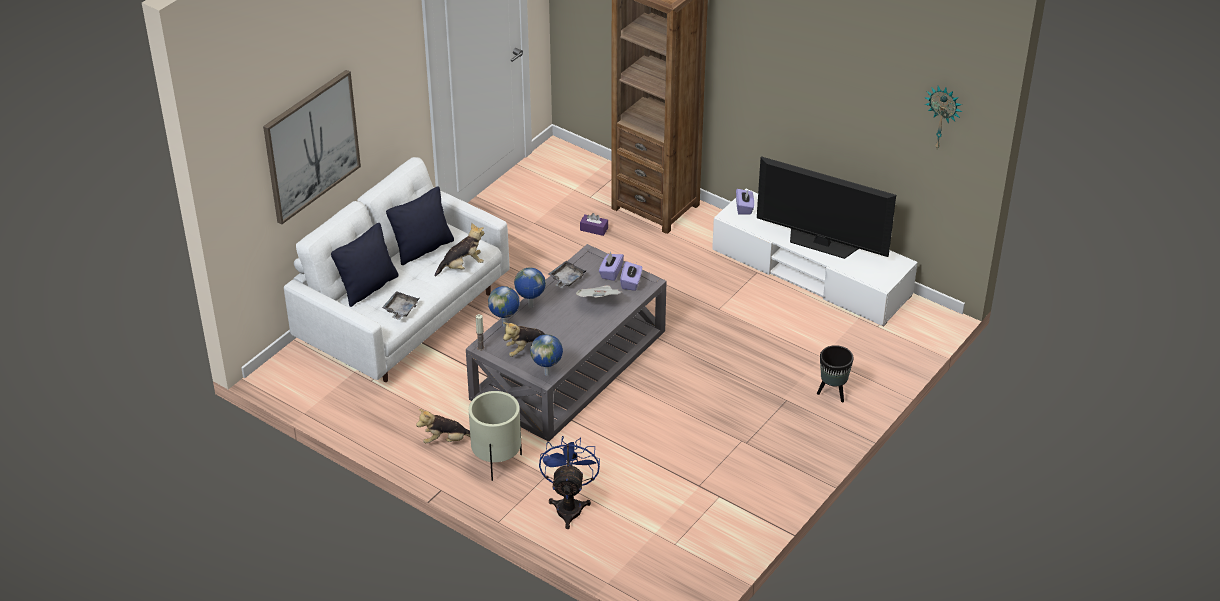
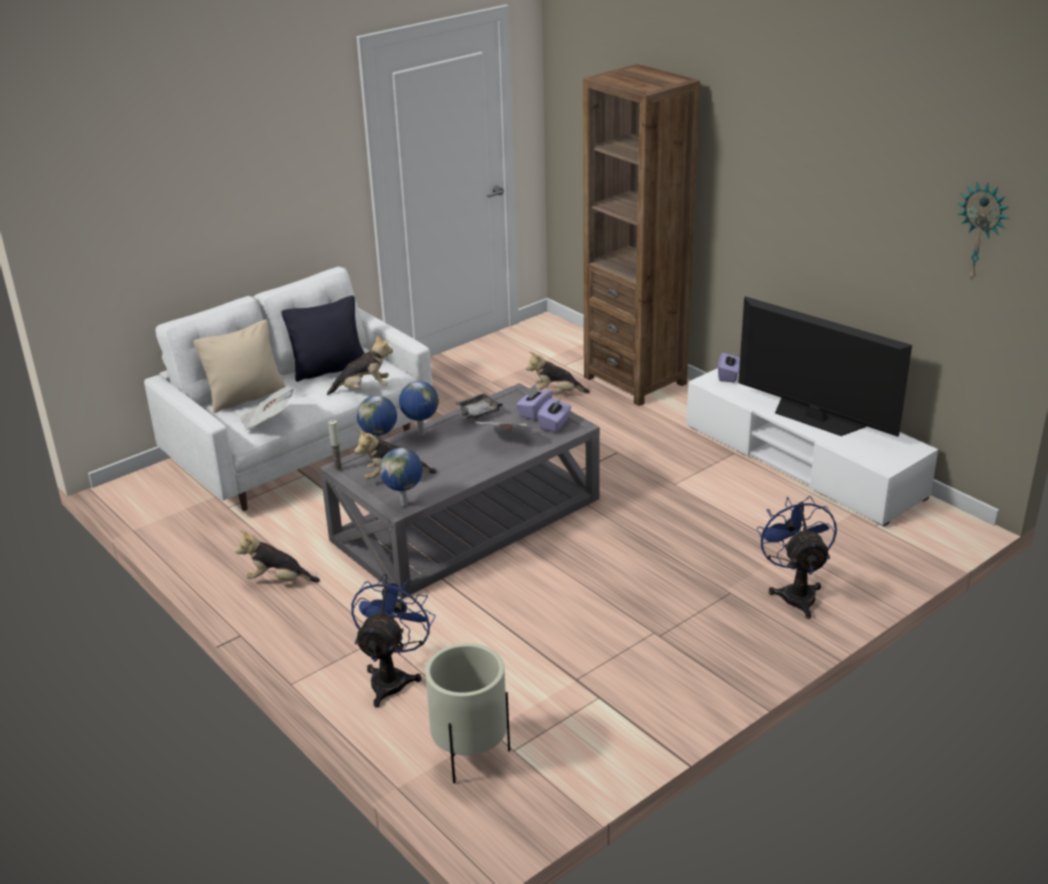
camera: 15 degrees right, 10 degrees down
picture [263,70,361,225] -> none
black pillow [331,223,399,307] -> beige pillow [194,319,286,413]
grey tray [382,291,420,320] -> newspaper [240,386,296,430]
beige planter [469,391,522,481] -> beige planter moved to [425,643,510,784]
purple tissue box [580,213,608,236] -> plush toy [526,351,590,393]
black planter [817,345,854,402] -> blue fan [757,496,837,619]

